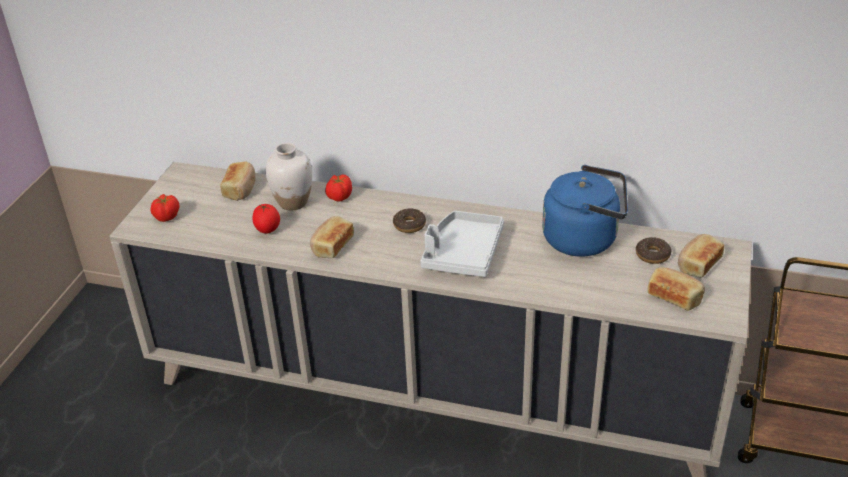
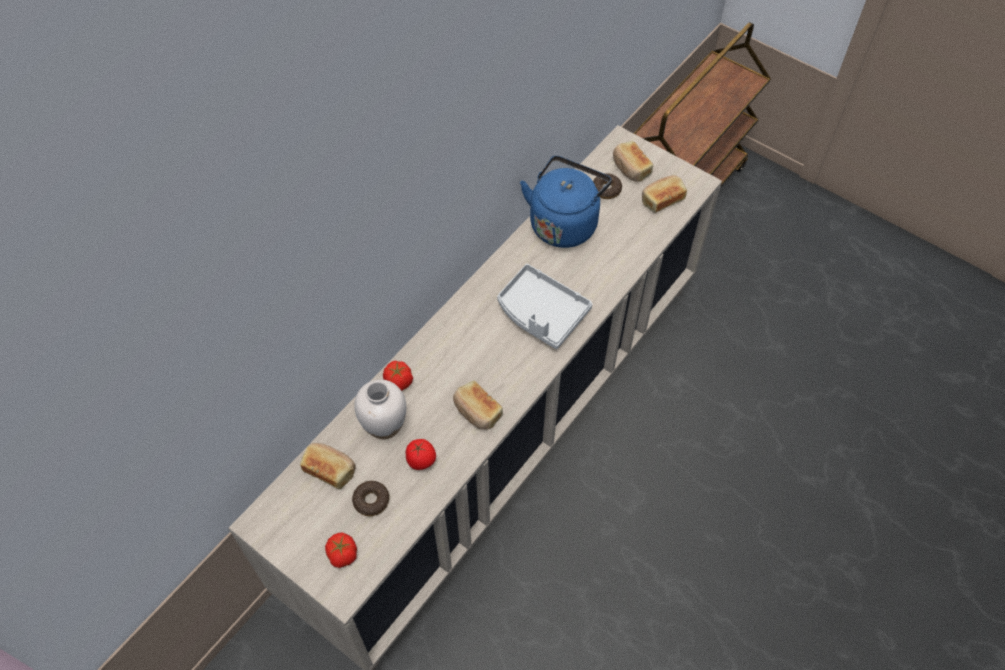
camera: 70 degrees left, 20 degrees up
donut [393,208,426,233] -> donut moved to [352,481,389,516]

